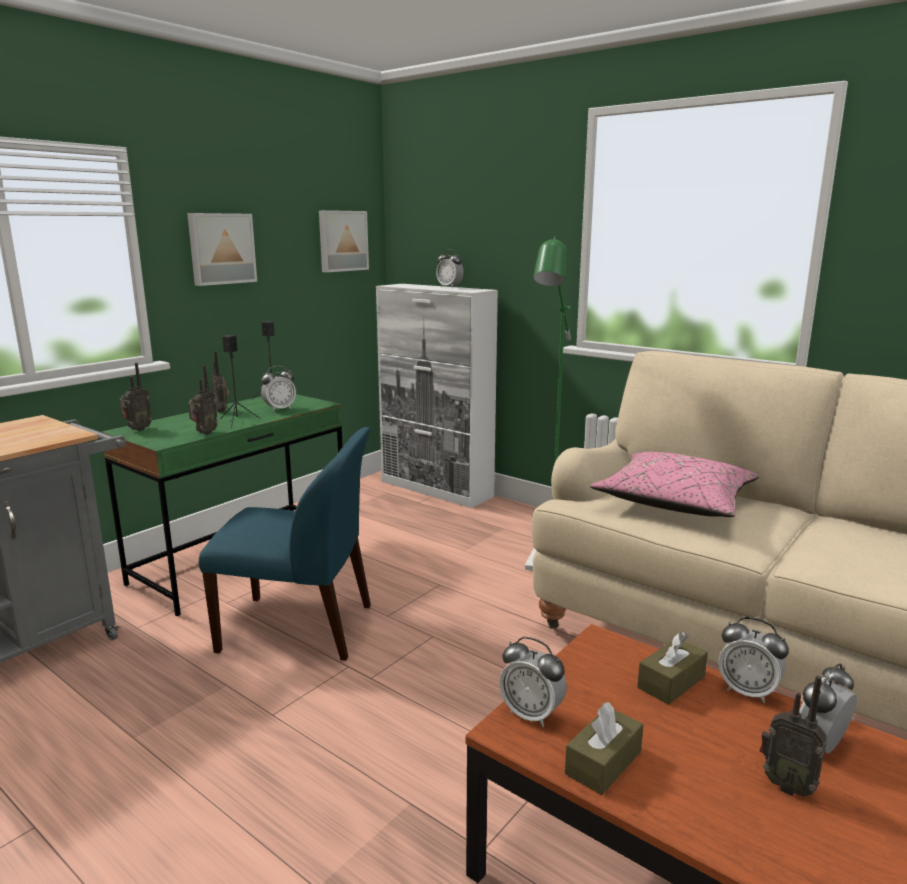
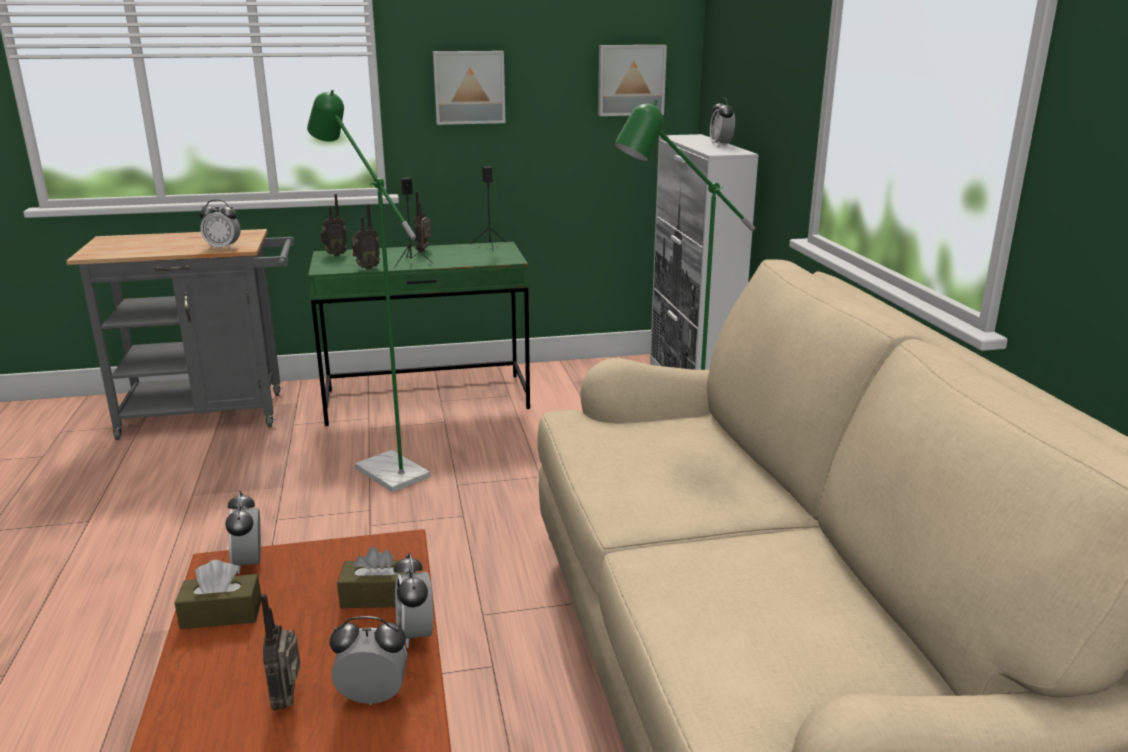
camera: 40 degrees right, 5 degrees up
blue chair [199,427,371,661] -> green floor lamp [307,89,430,492]
alarm clock [261,366,296,412] -> alarm clock moved to [200,200,240,250]
pink pillow [590,451,759,517] -> none

